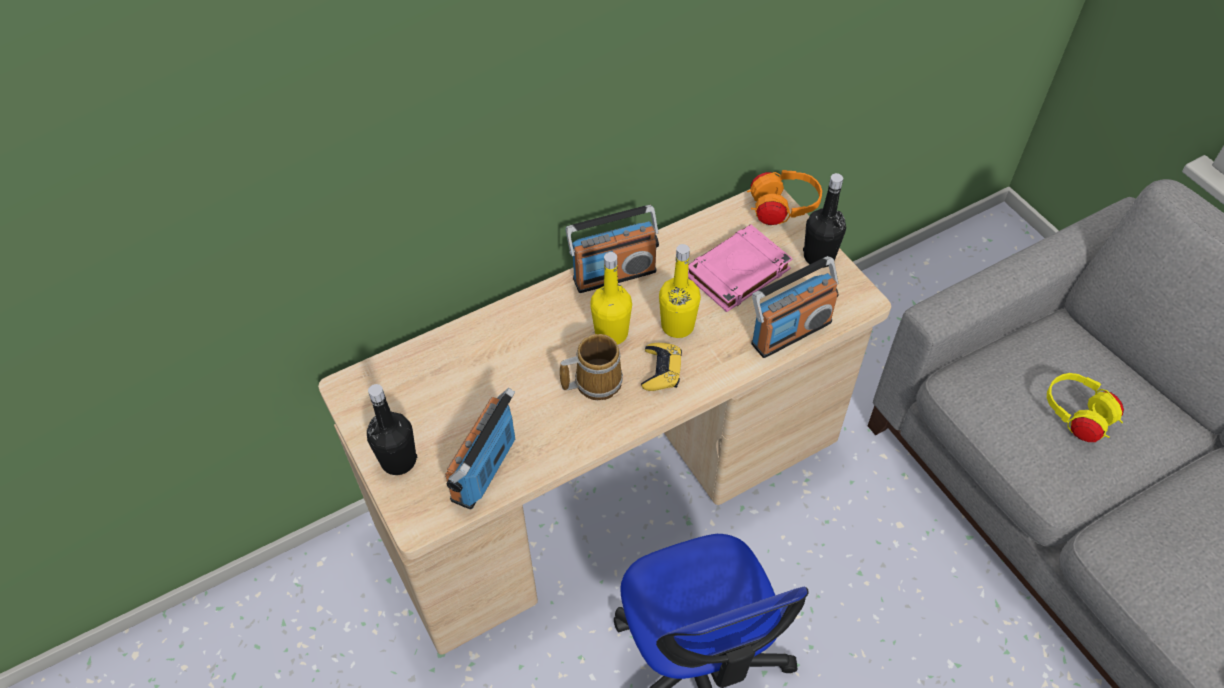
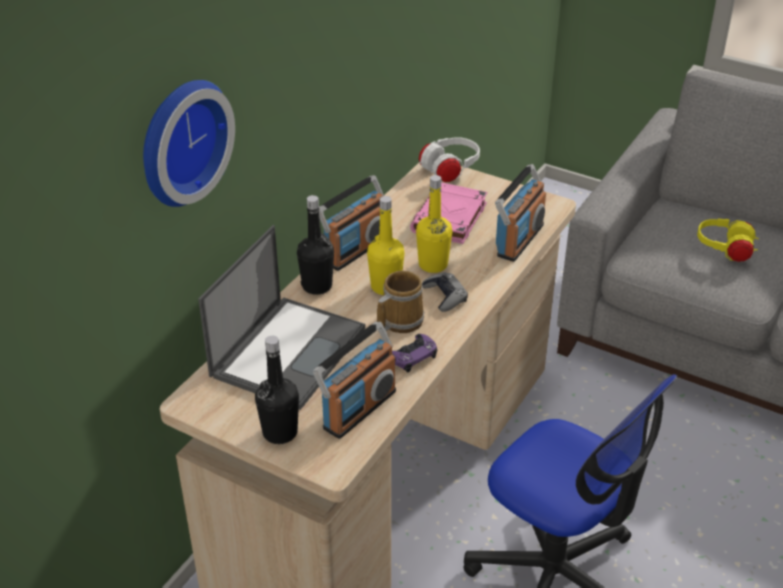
camera: 30 degrees left, 15 degrees down
radio [445,388,515,509] -> radio turned 135 degrees counterclockwise [313,322,396,439]
yellow game controller [641,343,682,391] -> grey game controller [422,272,468,312]
orange headphones [747,170,822,225] -> white headphones [419,137,480,182]
black bottle [803,173,846,268] -> black bottle moved to [297,195,334,295]
none -> wall clock [143,80,235,207]
none -> laptop [198,225,365,410]
none -> purple game controller [392,334,437,372]

